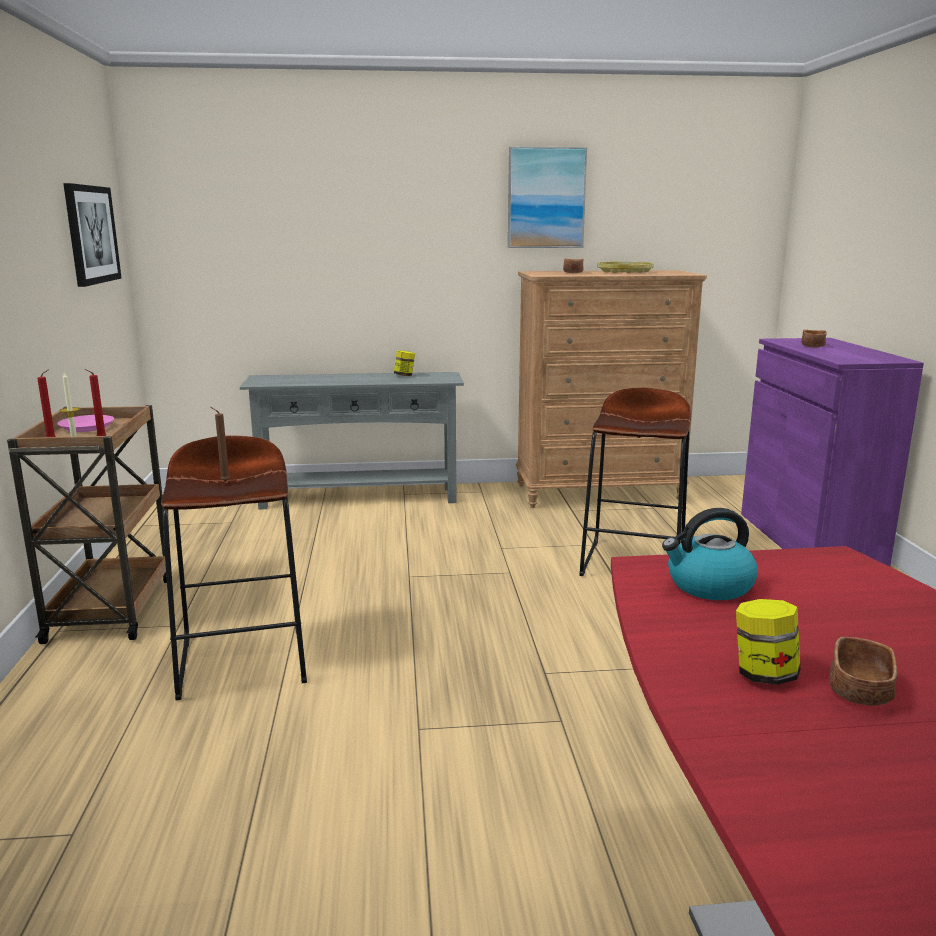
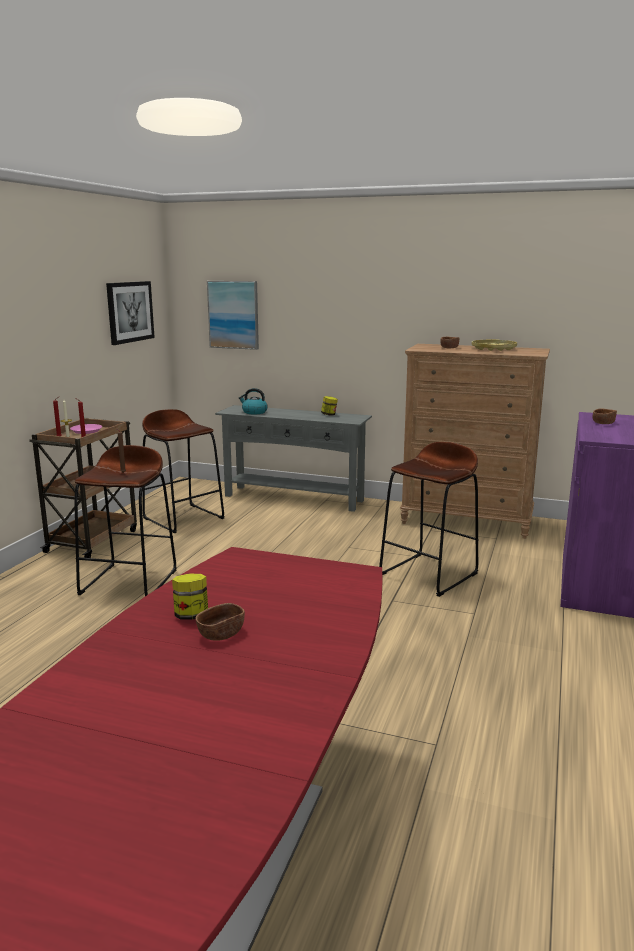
camera: 25 degrees right, 0 degrees up
picture [508,147,587,248] -> picture moved to [207,281,259,350]
kettle [662,508,758,600] -> kettle moved to [239,388,268,415]
none -> brown stool [142,409,225,533]

